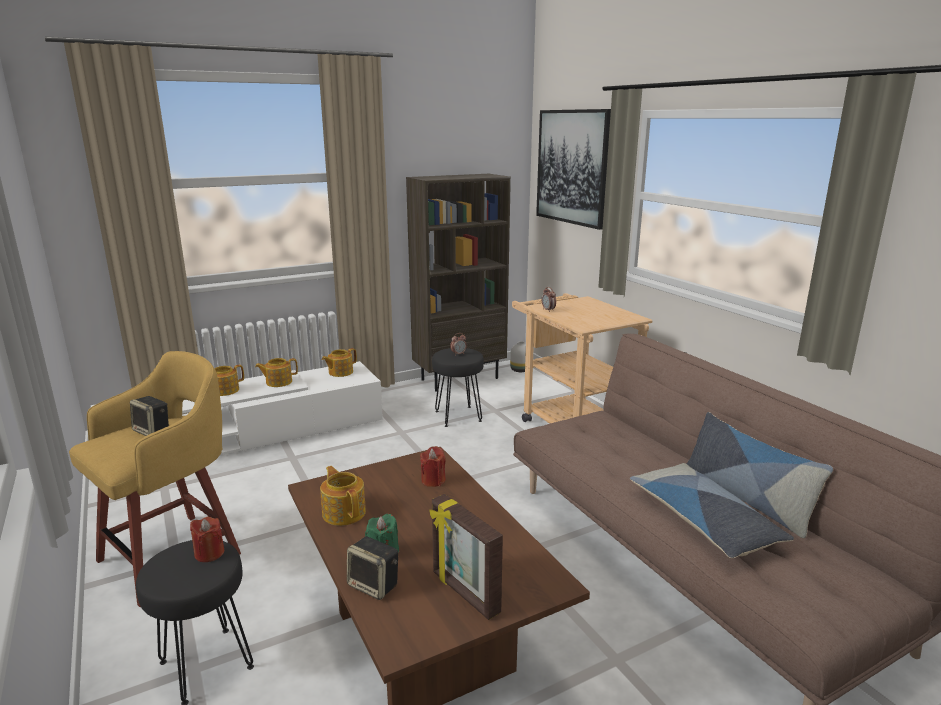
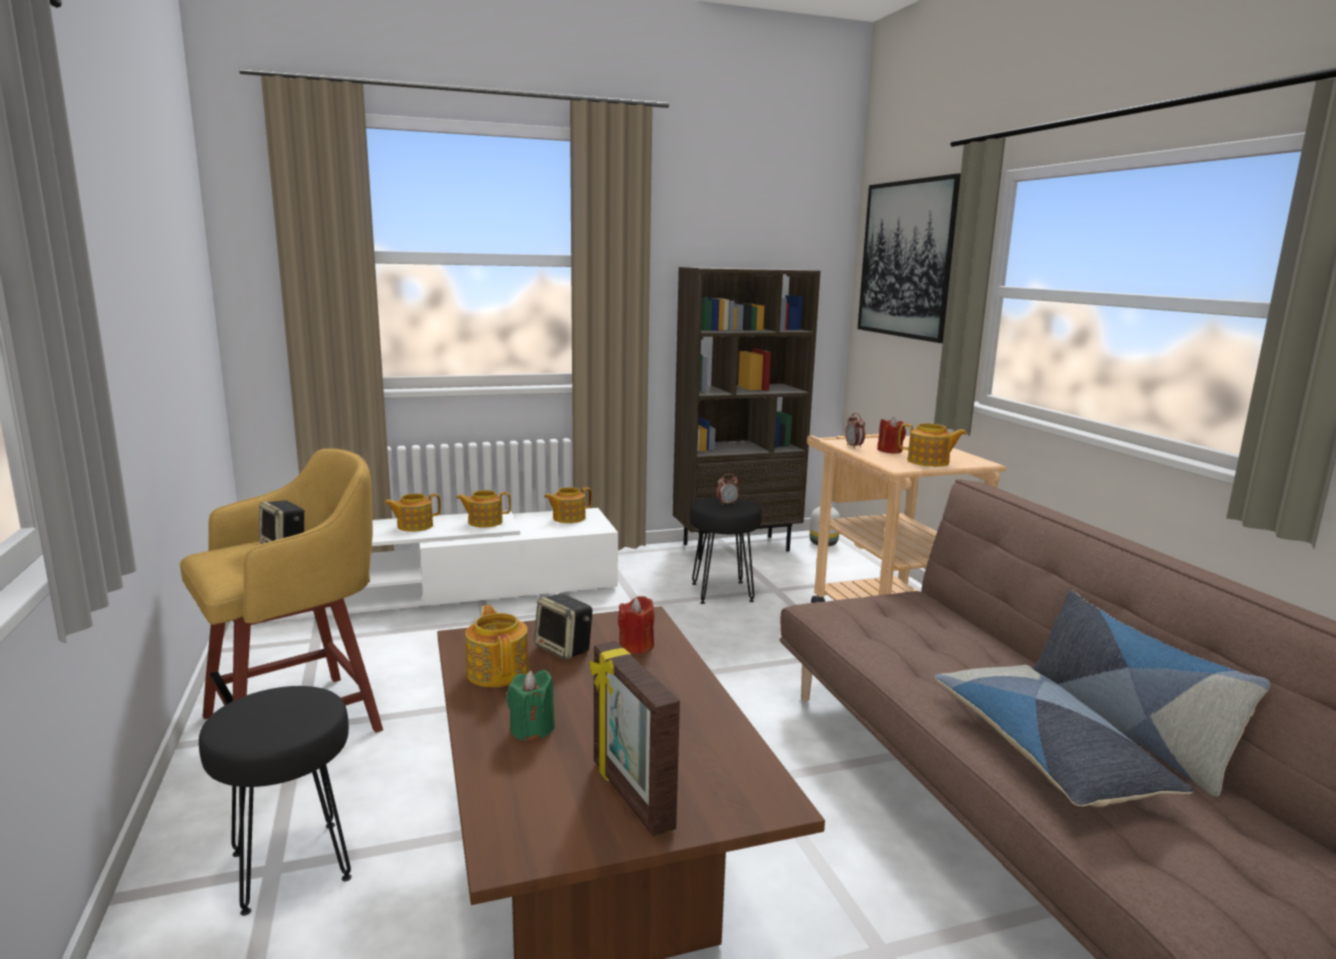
camera: 10 degrees right, 5 degrees down
red candle [190,517,224,562] -> red candle moved to [877,417,906,453]
speaker [347,536,398,600] -> speaker moved to [534,594,592,660]
none -> teapot [899,423,967,467]

